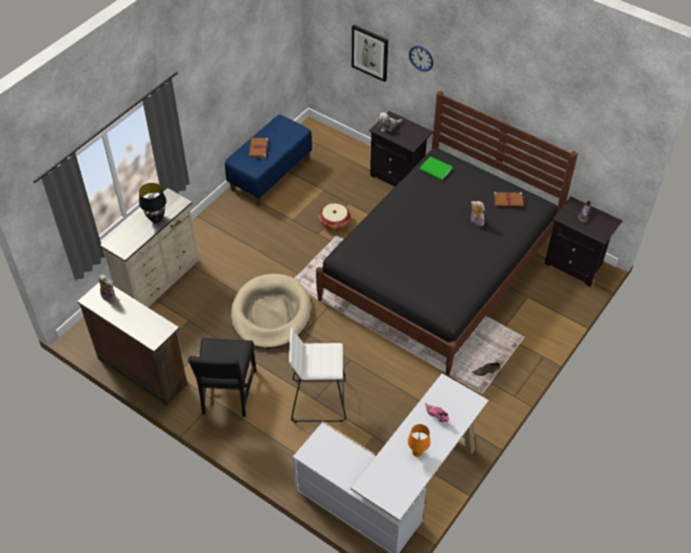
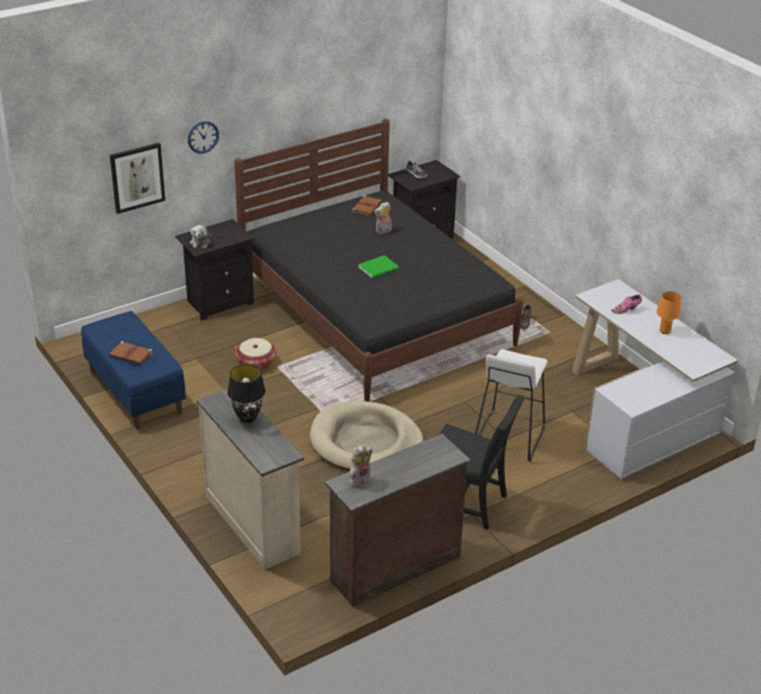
camera: 70 degrees left, 15 degrees down
green book [419,156,452,180] -> green book moved to [358,255,399,278]

